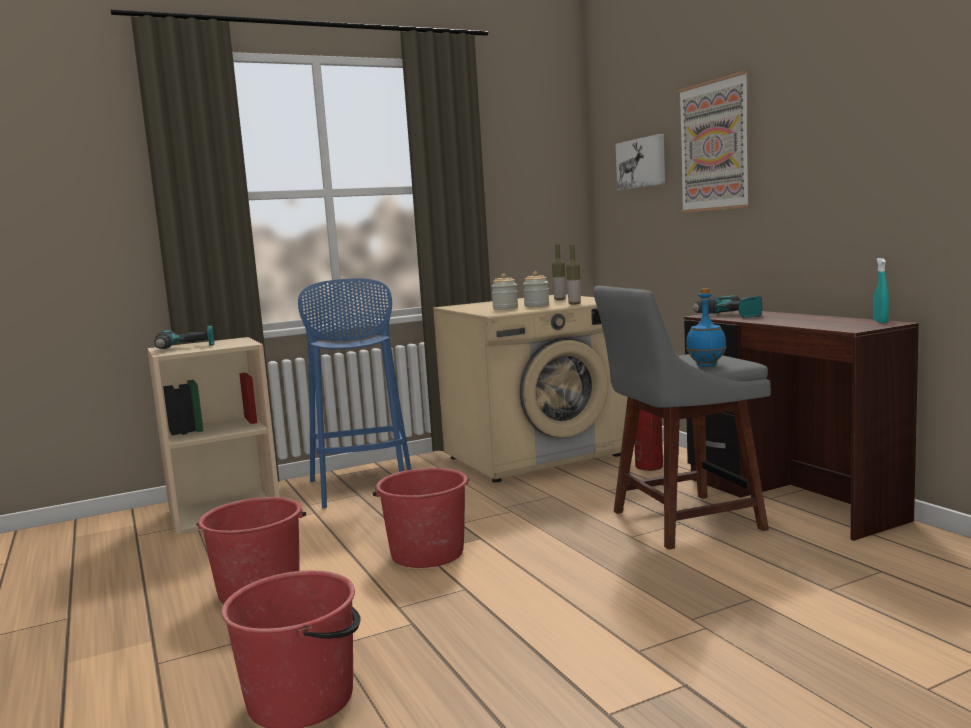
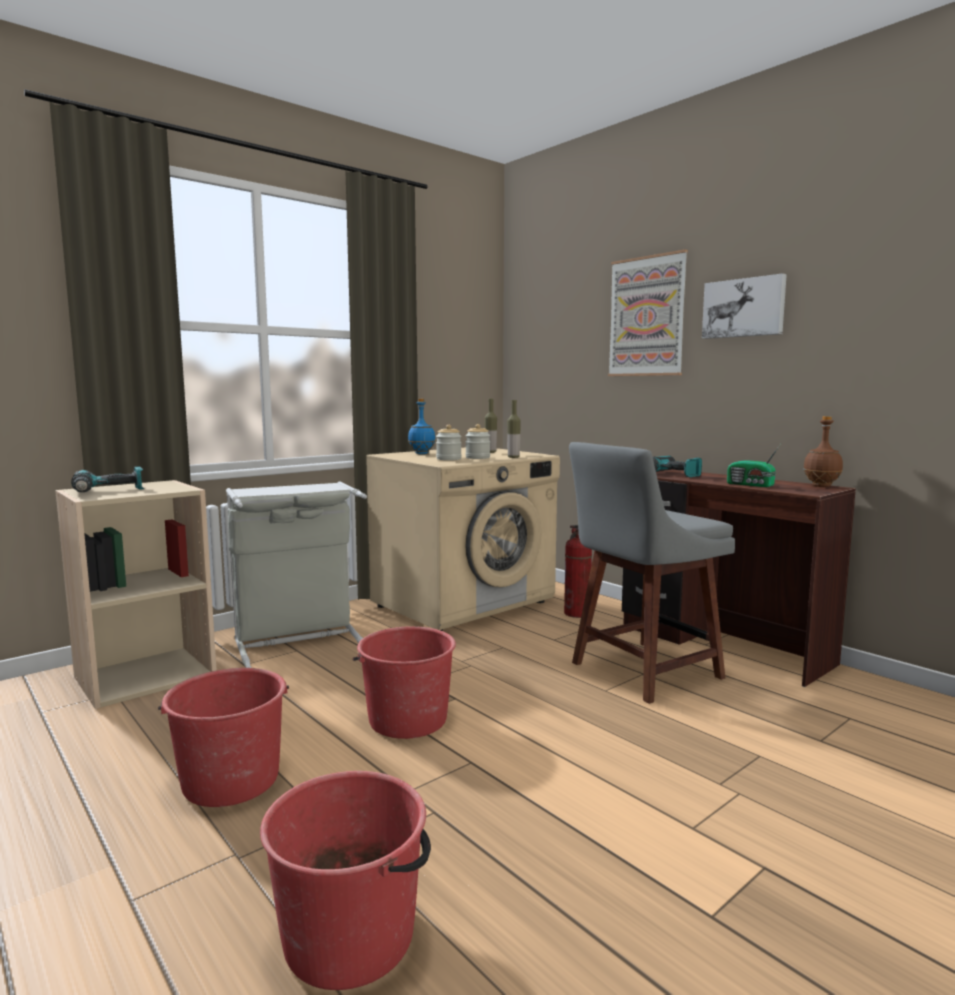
camera: 15 degrees left, 0 degrees up
blue stool [298,278,412,508] -> grey laundry basket [226,481,367,668]
picture [616,134,665,190] -> picture moved to [702,273,787,339]
blue bottle [686,288,727,367] -> blue bottle moved to [408,399,435,454]
turquoise spray bottle [873,258,889,323] -> brown bottle [803,416,843,487]
none -> radio [727,444,781,487]

